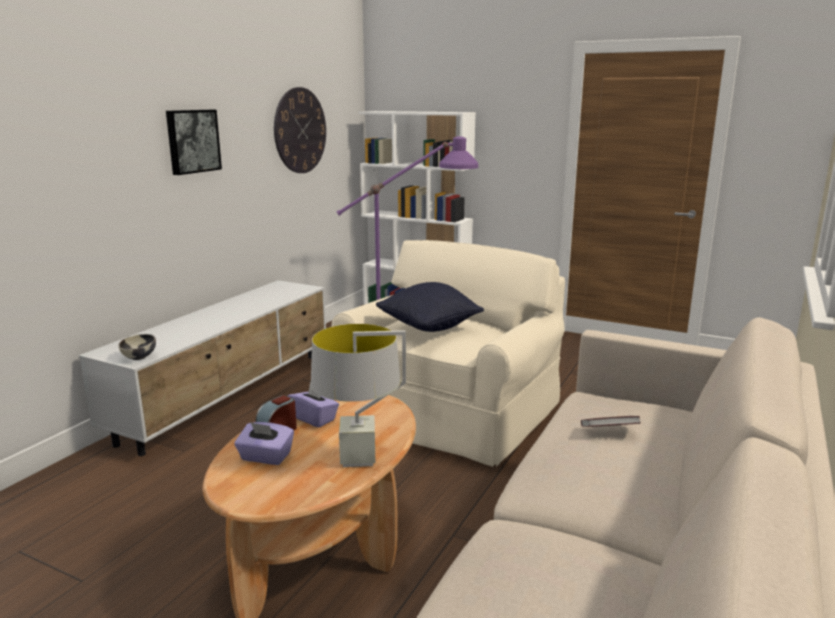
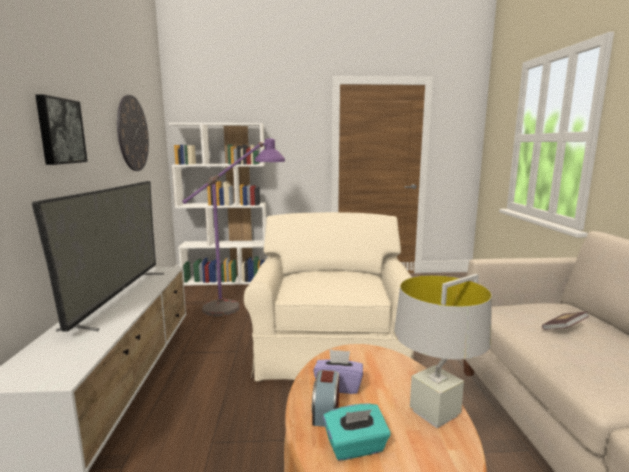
camera: 30 degrees left, 5 degrees down
bowl [118,334,156,360] -> none
purple tissue box [234,422,294,465] -> turquoise tissue box [323,403,391,461]
black pillow [376,282,484,332] -> none
none -> television [32,181,164,332]

